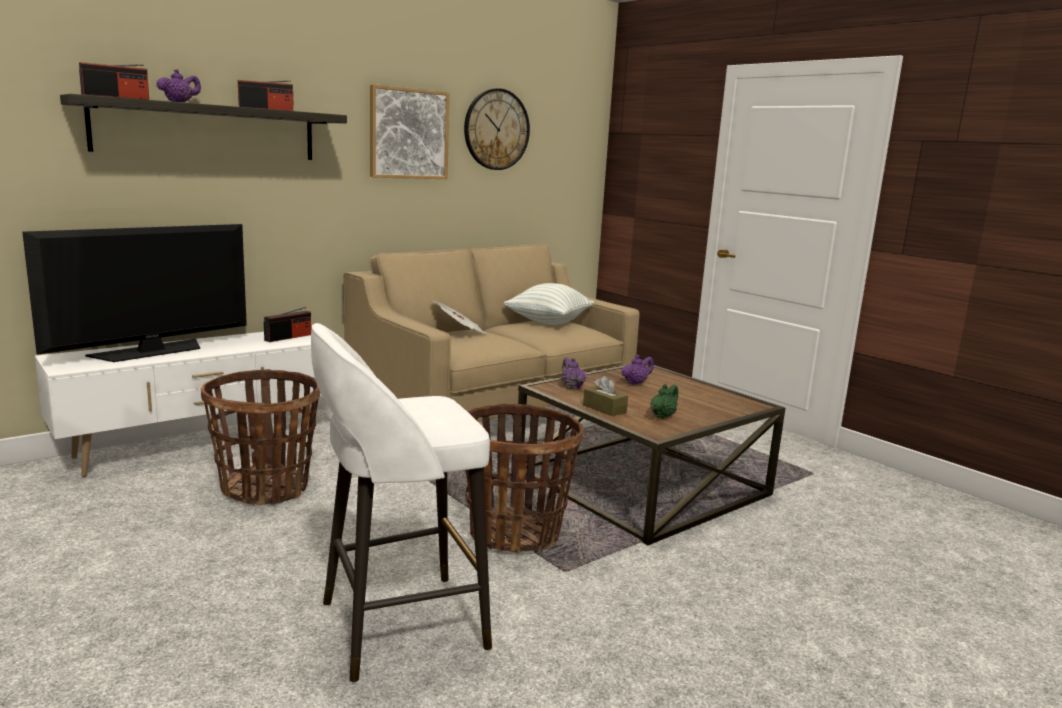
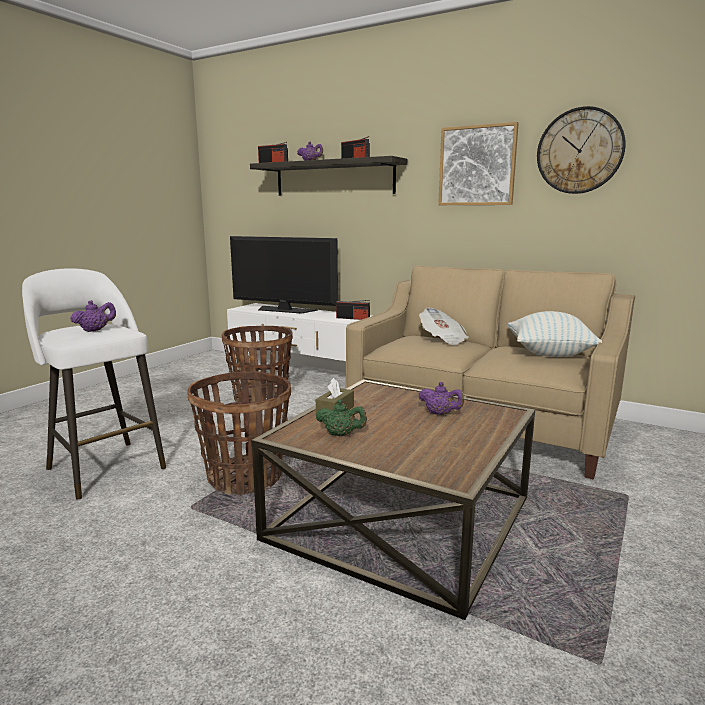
camera: 70 degrees right, 0 degrees up
purple teapot [561,357,586,389] -> purple teapot moved to [70,300,116,332]

